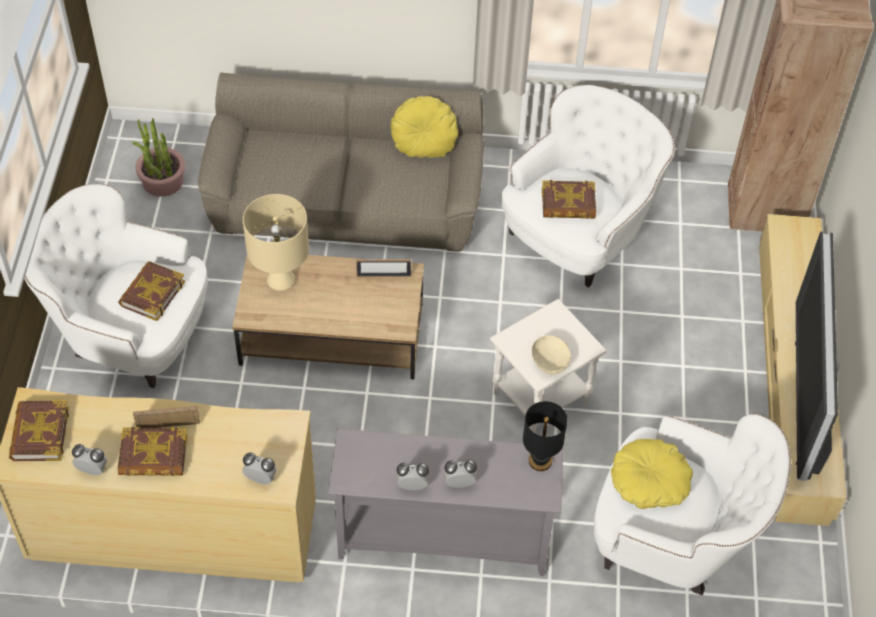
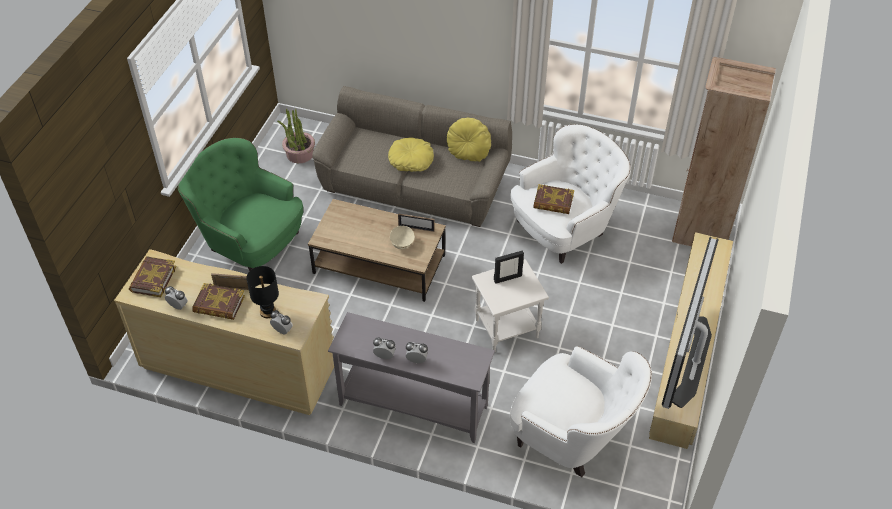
camera: 15 degrees right, 5 degrees down
white armchair [24,184,208,388] -> green armchair [178,138,303,271]
book [118,261,185,321] -> none
beige table lamp [243,194,309,291] -> none
black table lamp [523,401,568,471] -> black table lamp moved to [246,266,279,318]
beige bowl [532,335,571,374] -> beige bowl moved to [390,226,415,249]
yellow pillow [611,439,693,509] -> yellow pillow moved to [388,137,434,172]
none -> picture frame [494,251,524,284]

